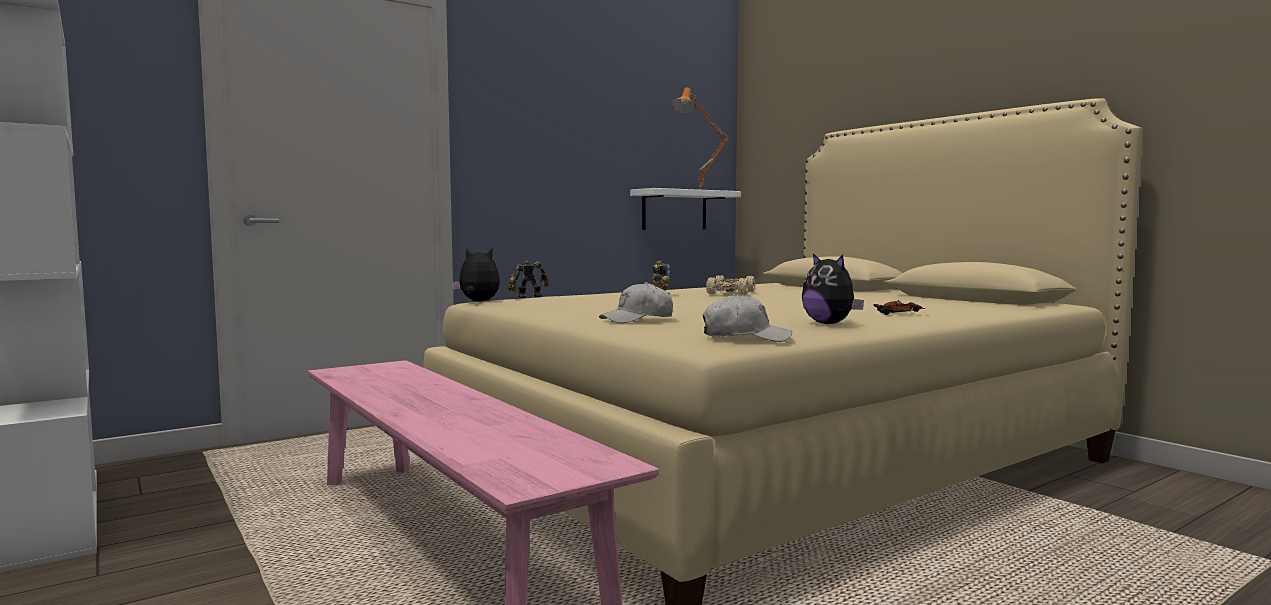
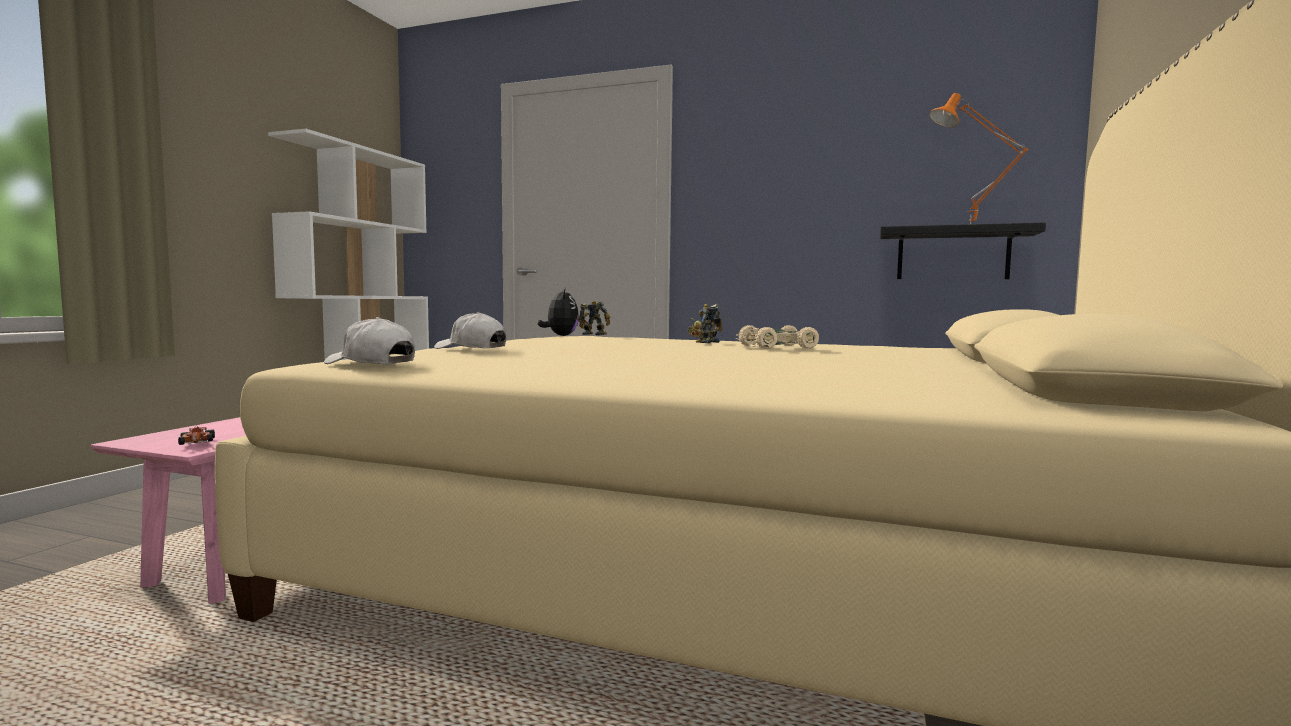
camera: 55 degrees right, 0 degrees up
white shelf [630,188,741,230] -> black shelf [880,223,1046,279]
white cap [703,294,792,342] -> white cap turned 150 degrees clockwise [324,317,415,364]
plush toy [802,253,864,324] -> none
toy car [874,300,926,315] -> toy car moved to [178,426,215,445]

